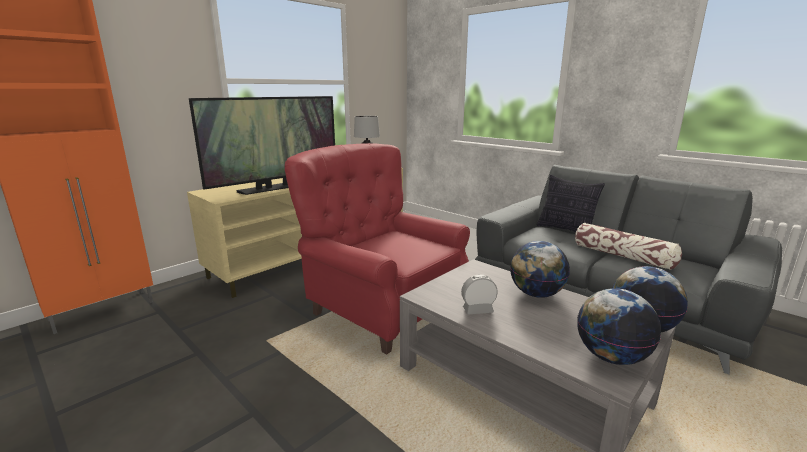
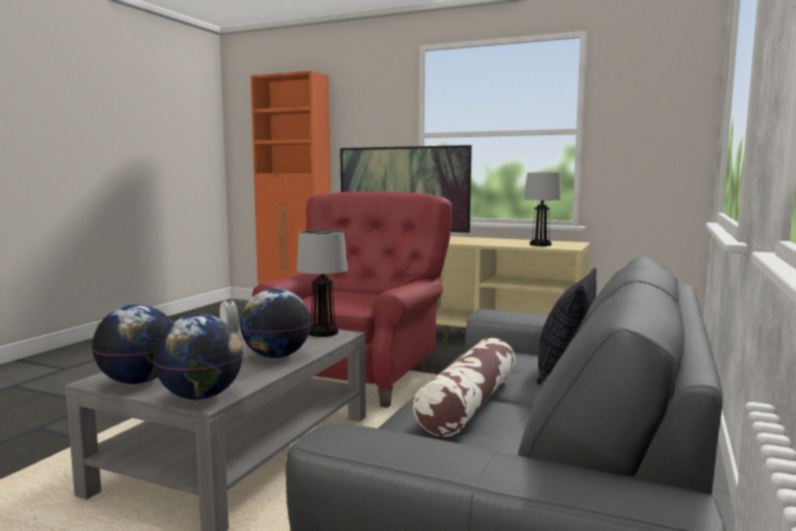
camera: 70 degrees right, 10 degrees down
none -> table lamp [297,230,348,337]

